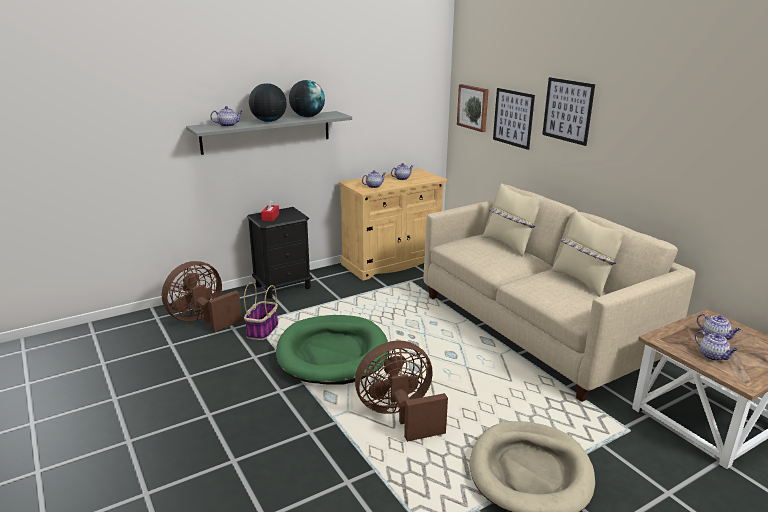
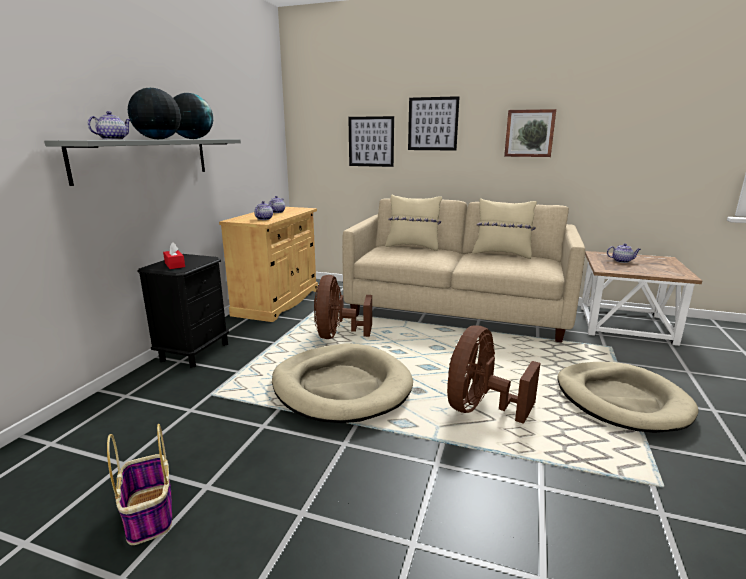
camera: 40 degrees left, 5 degrees down
brown fan [162,261,242,332] -> brown fan moved to [314,275,372,339]
basket [244,282,278,340] -> basket moved to [107,424,172,545]
green dog bed [276,315,388,385] -> beige dog bed [272,344,413,423]
picture [457,84,489,132] -> picture moved to [504,109,556,157]
teapot [695,331,738,361] -> none

